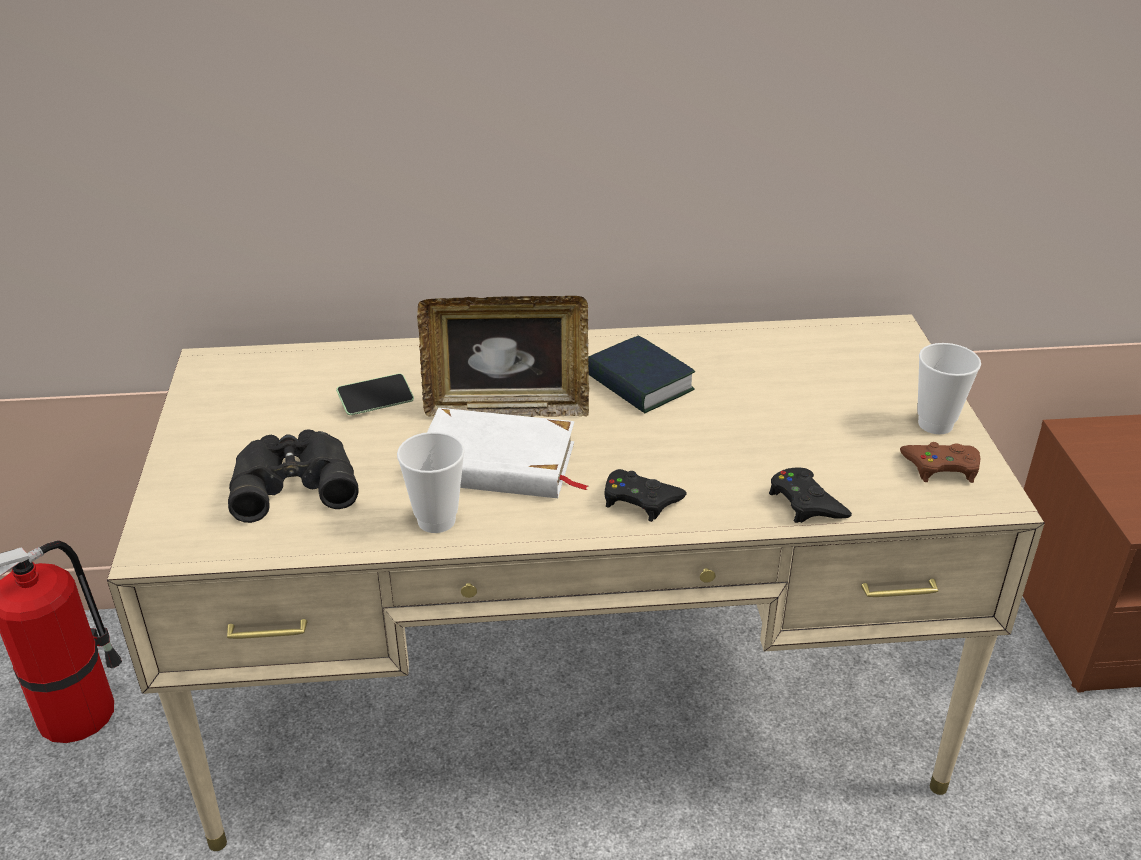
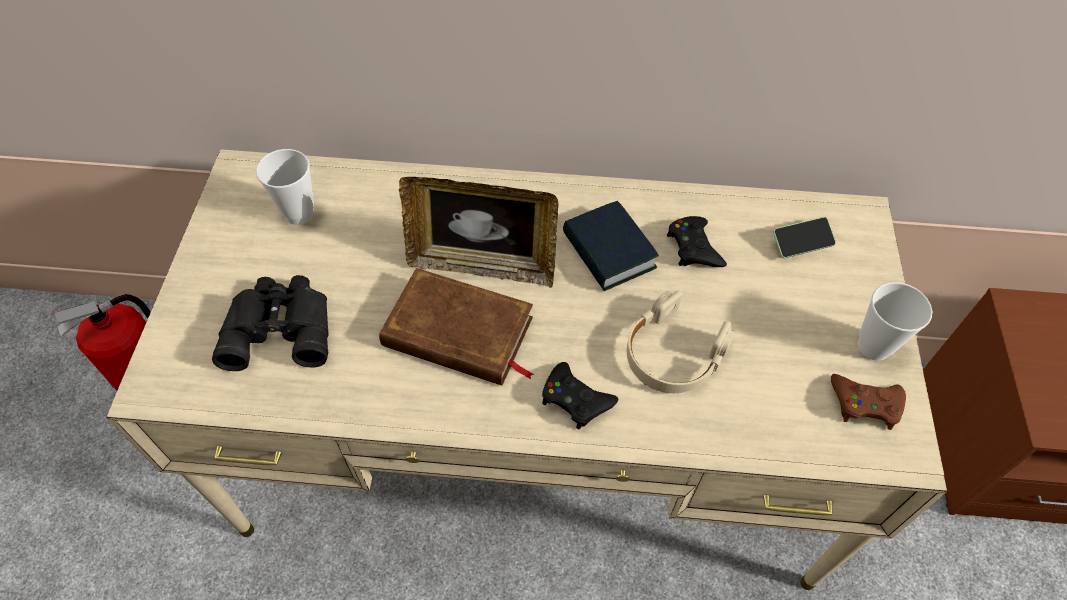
camera: 10 degrees right, 20 degrees up
phone [336,373,414,415] -> phone moved to [773,217,836,258]
cup [397,432,465,533] -> cup moved to [256,149,314,225]
white book [427,408,589,498] -> brown book [379,268,534,385]
black game controller [769,467,852,523] -> black game controller moved to [667,216,727,267]
none -> beige headphones [627,290,735,393]

